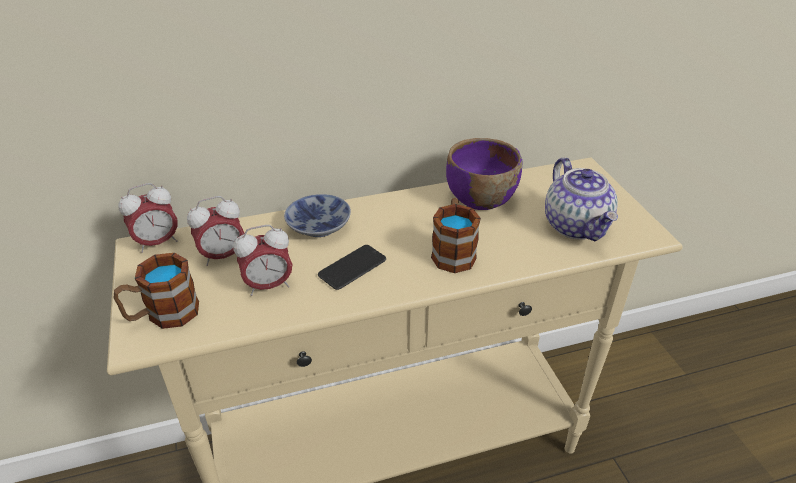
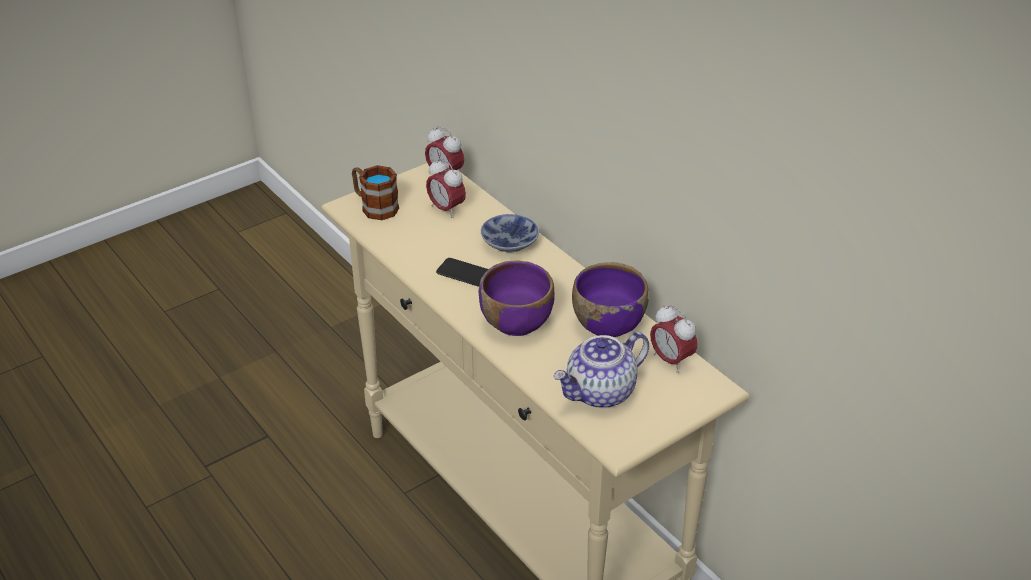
camera: 70 degrees right, 0 degrees up
alarm clock [233,225,292,296] -> alarm clock moved to [650,305,697,373]
mug [431,198,481,273] -> purple bowl [479,260,555,336]

